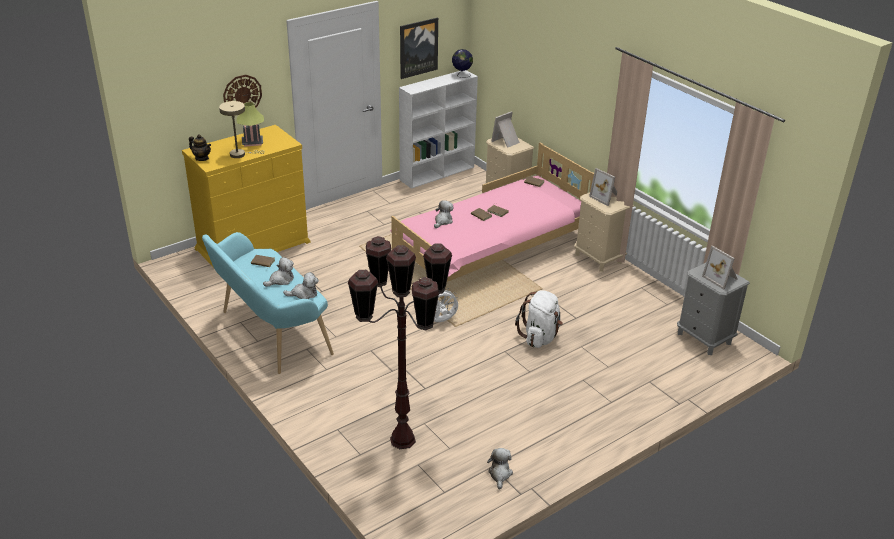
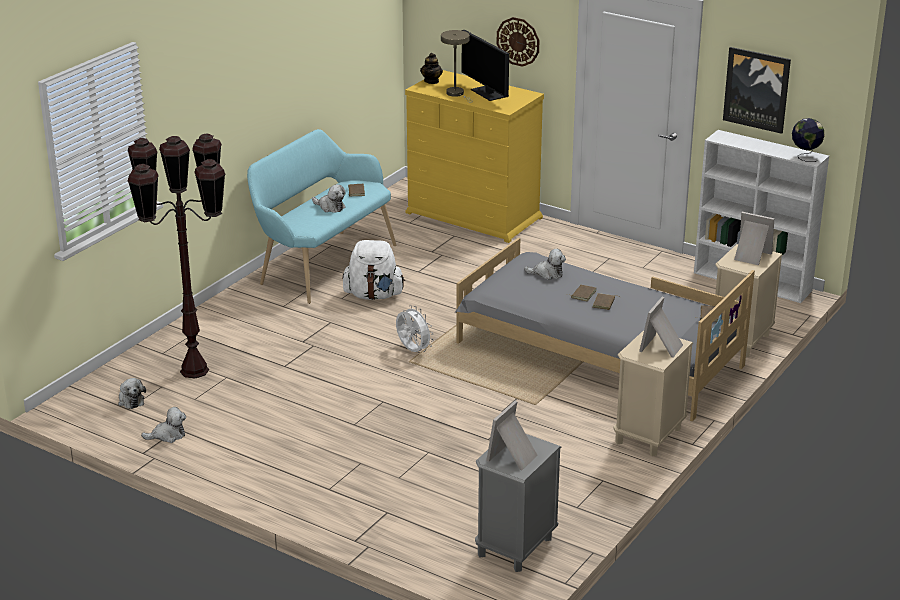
camera: 70 degrees right, 5 degrees down
table lamp [237,102,264,147] -> monitor [462,30,509,101]
plush toy [283,272,319,299] -> plush toy moved to [118,378,146,409]
pink bed [390,143,594,300] -> grey bed [455,238,755,422]
white backpack [515,290,563,348] -> white backpack moved to [342,240,405,300]

